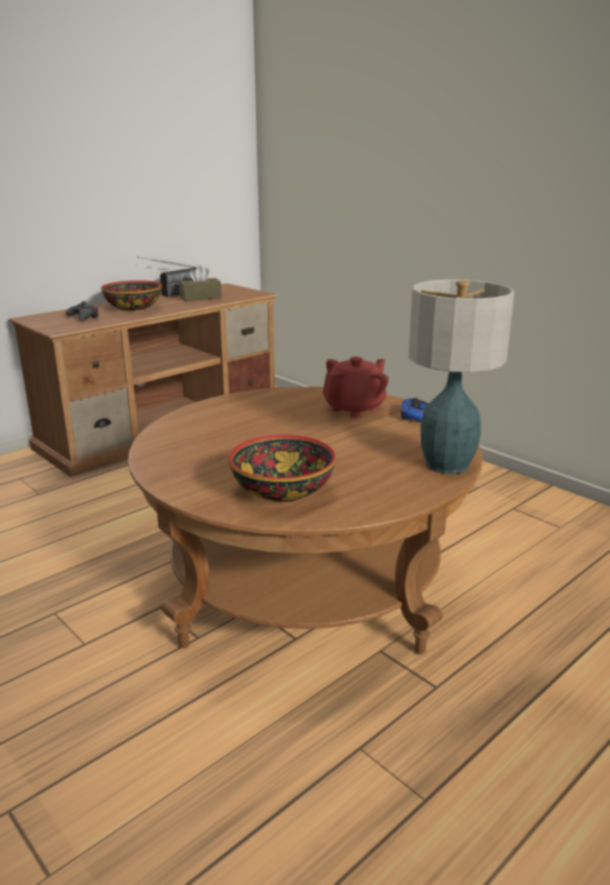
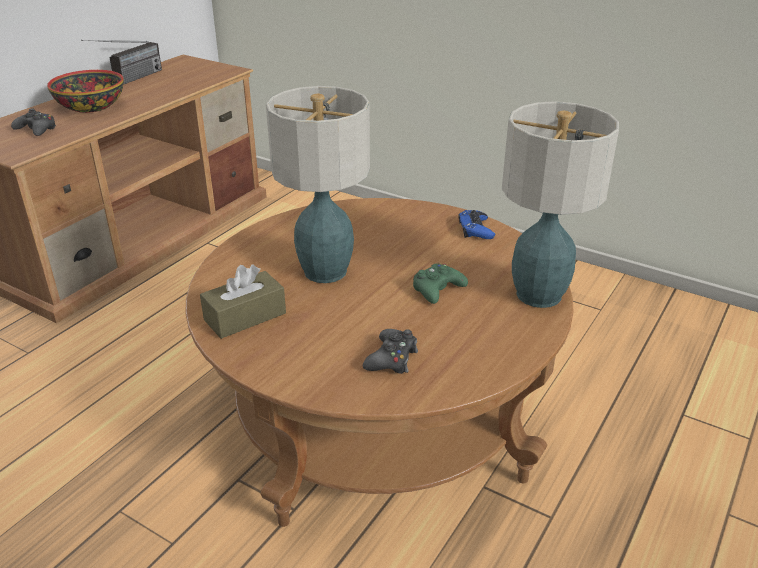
camera: 15 degrees left, 10 degrees up
brown tissue box [179,265,222,301] -> brown tissue box moved to [200,264,286,339]
bowl [229,435,336,502] -> black game controller [363,329,418,374]
red teapot [323,357,388,418] -> none
none -> table lamp [266,86,370,283]
none -> green game controller [413,263,468,304]

